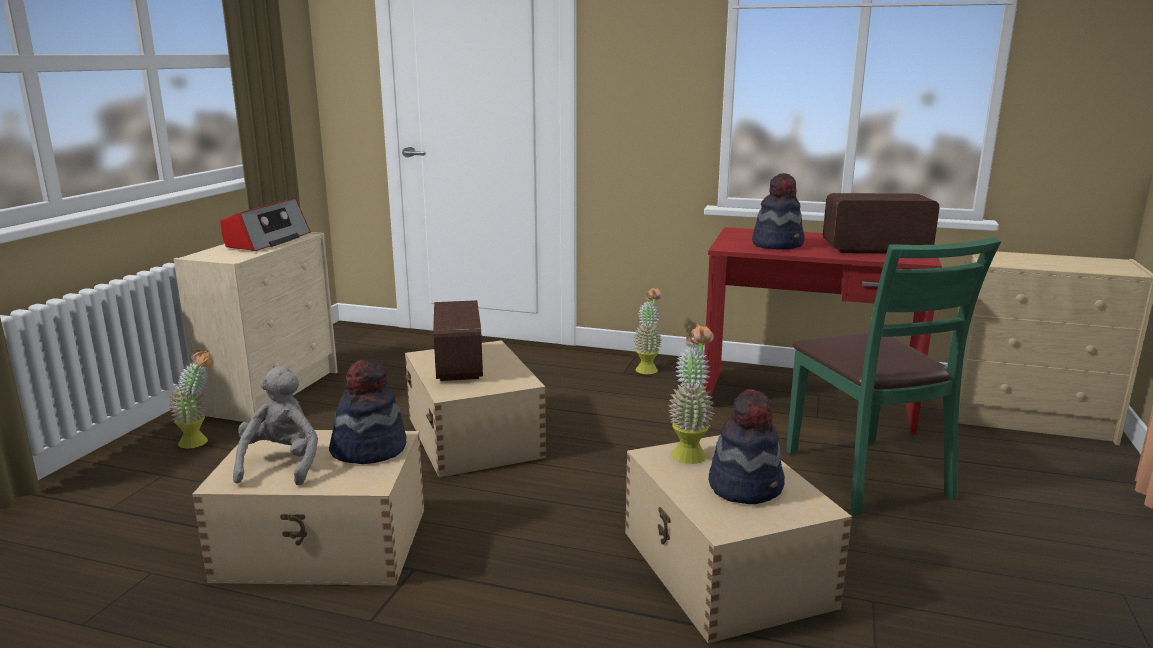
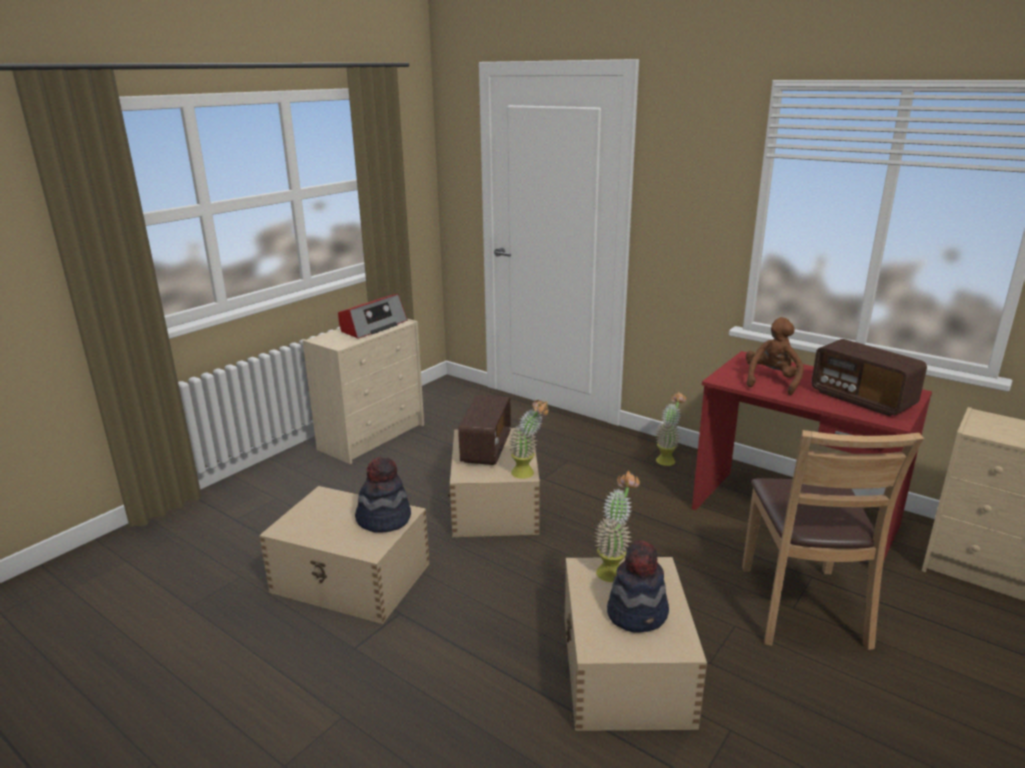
camera: 20 degrees right, 5 degrees up
potted plant [169,350,213,448] -> potted plant moved to [509,400,549,479]
grey plush toy [233,366,318,486] -> none
hat [752,173,805,250] -> brown plush toy [746,317,804,395]
green chair [786,237,1001,515] -> brown chair [742,430,924,650]
radio [823,193,940,253] -> radio turned 150 degrees counterclockwise [811,339,927,416]

